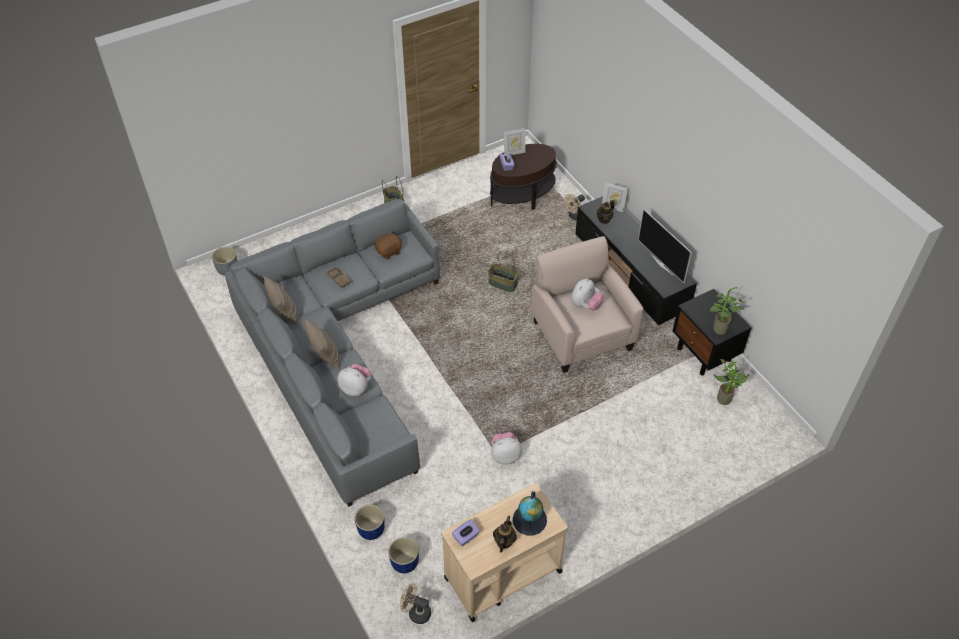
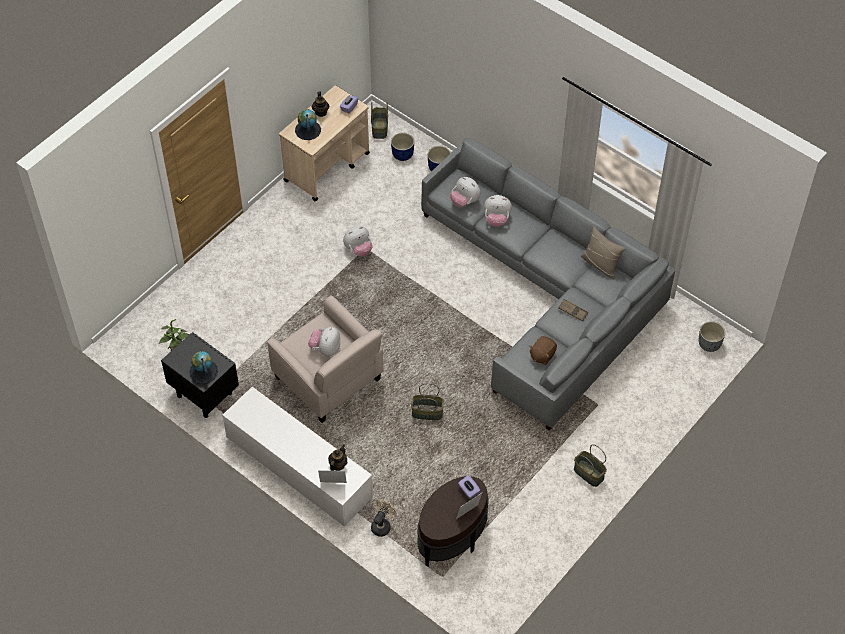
camera: 160 degrees right, 5 degrees up
beige pillow [304,319,340,370] -> none
beige fan [400,583,431,624] -> basket [371,101,388,139]
black tv stand [575,196,697,325] -> white tv stand [222,387,373,526]
television [638,209,692,283] -> none
potted plant [709,287,746,335] -> none
none -> globe [189,351,218,384]
none -> plush toy [450,177,481,207]

